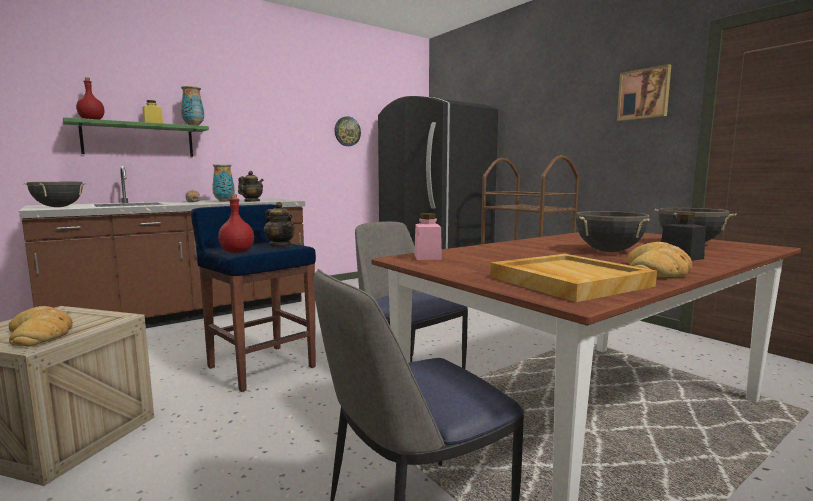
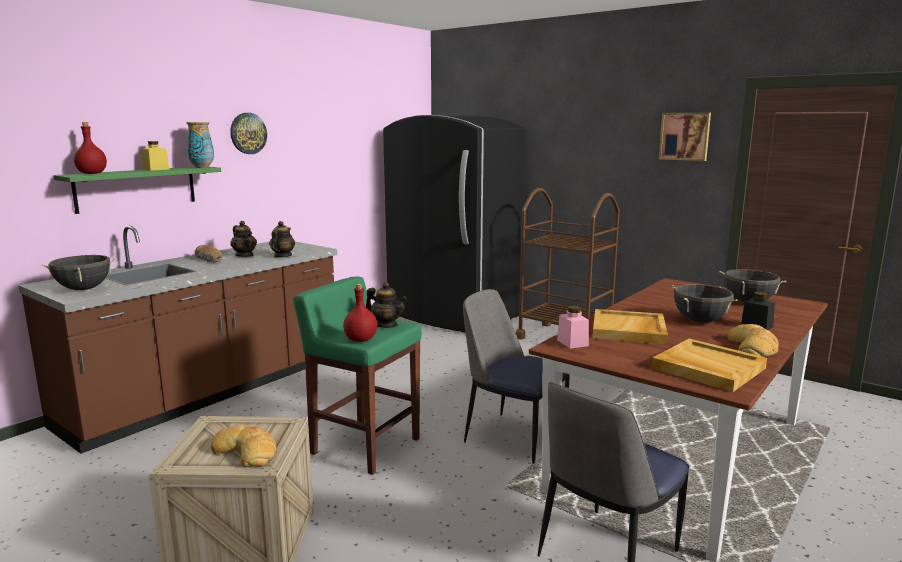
camera: 15 degrees left, 5 degrees up
blue stool [191,204,316,392] -> green stool [293,276,422,475]
vase [212,164,235,202] -> teapot [230,221,257,257]
wall clock [334,116,361,146] -> wall clock moved to [230,113,267,154]
none -> beige tray [592,309,668,344]

